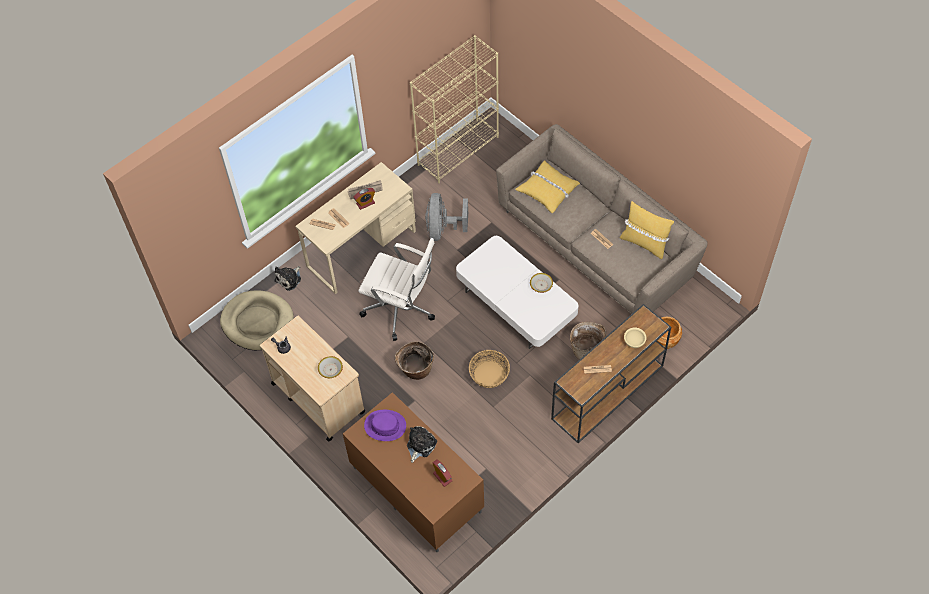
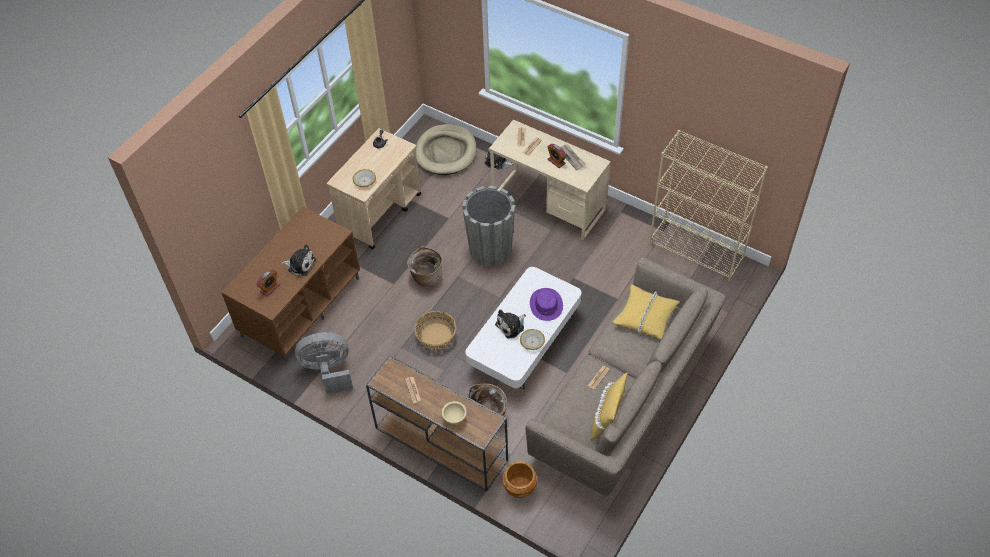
camera: 75 degrees right, 5 degrees down
white office chair [358,238,435,341] -> grey planter [462,186,515,267]
purple hat [364,410,406,441] -> purple hat moved to [530,288,563,321]
grey fan [425,193,468,241] -> grey fan moved to [295,332,353,394]
none -> plush toy [495,309,526,339]

